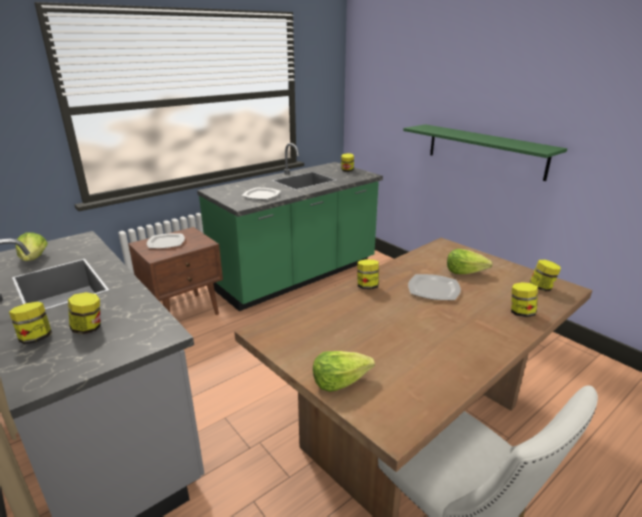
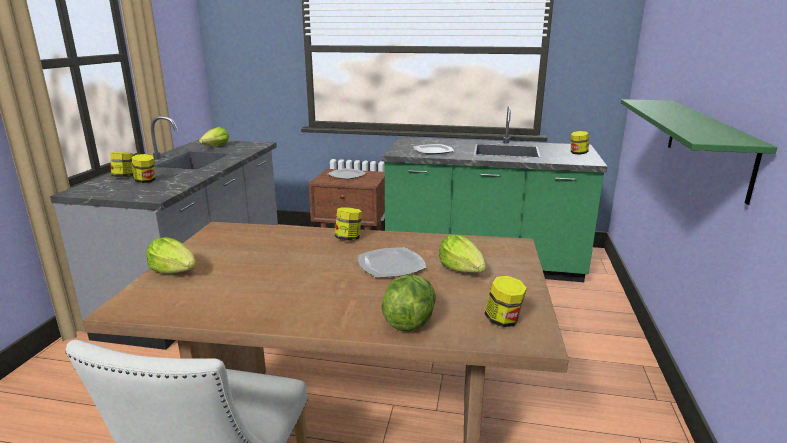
camera: 50 degrees right, 5 degrees down
jar [511,282,538,317] -> lettuce [381,275,436,331]

